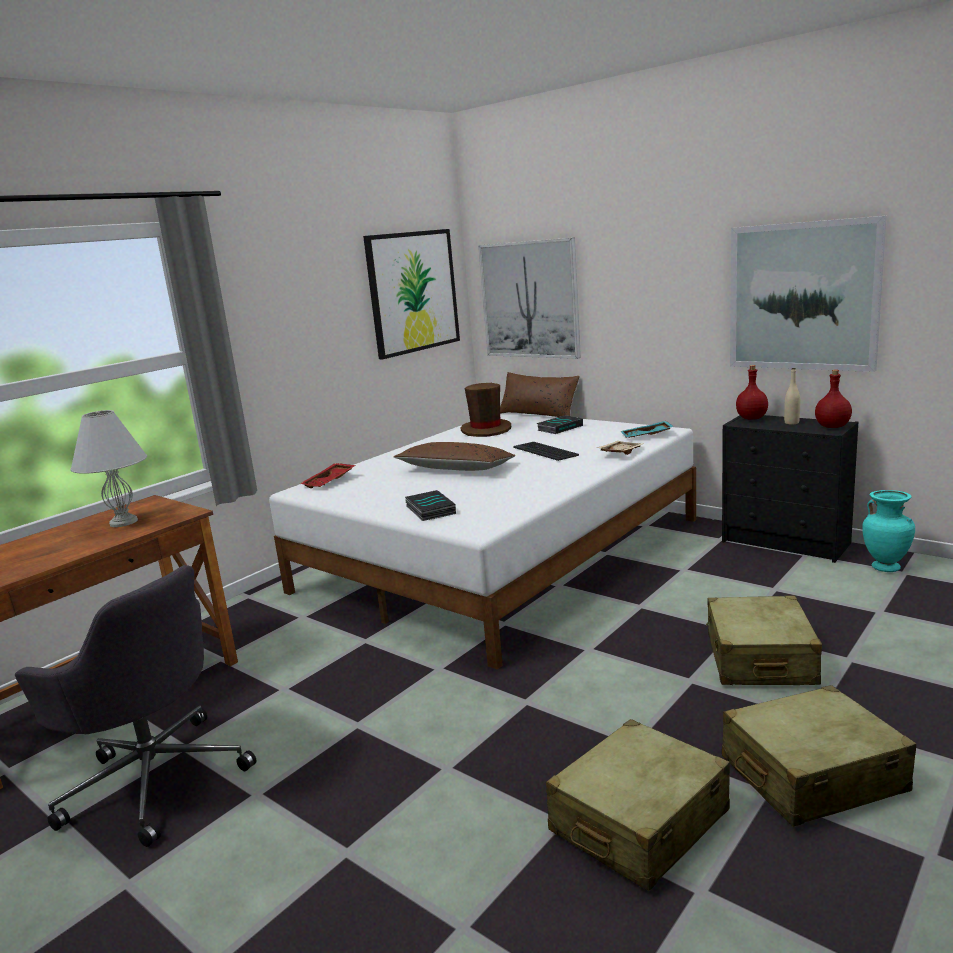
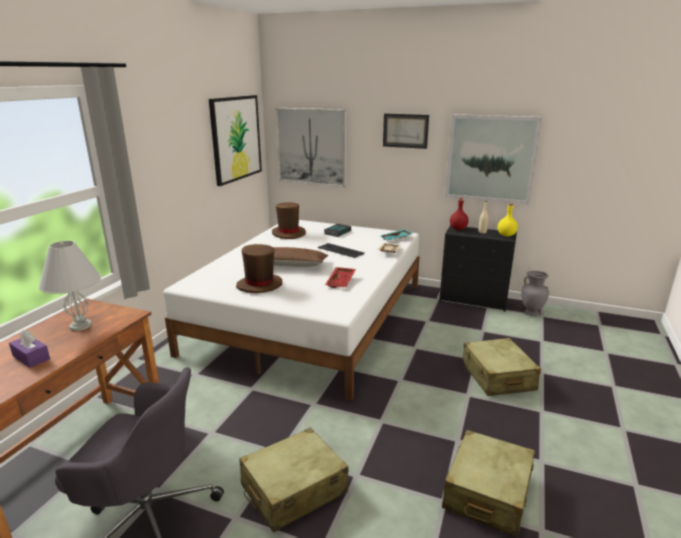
camera: 20 degrees left, 5 degrees up
red tray [300,463,356,488] -> red tray moved to [325,267,356,288]
book [405,490,456,521] -> none
brown pillow [500,372,580,417] -> none
beige suitcase [722,685,916,827] -> beige suitcase moved to [239,428,348,533]
red bottle [815,370,852,428] -> yellow bottle [498,203,518,236]
turquoise vase [862,490,915,572] -> grey vase [521,271,549,316]
none -> purple tissue box [9,330,50,368]
none -> brown hat [236,244,282,293]
none -> picture [383,114,429,149]

